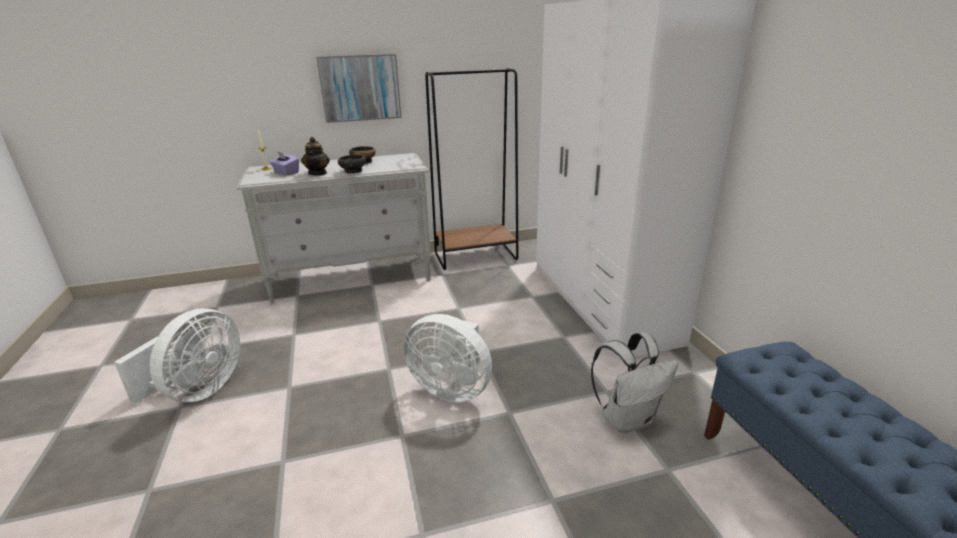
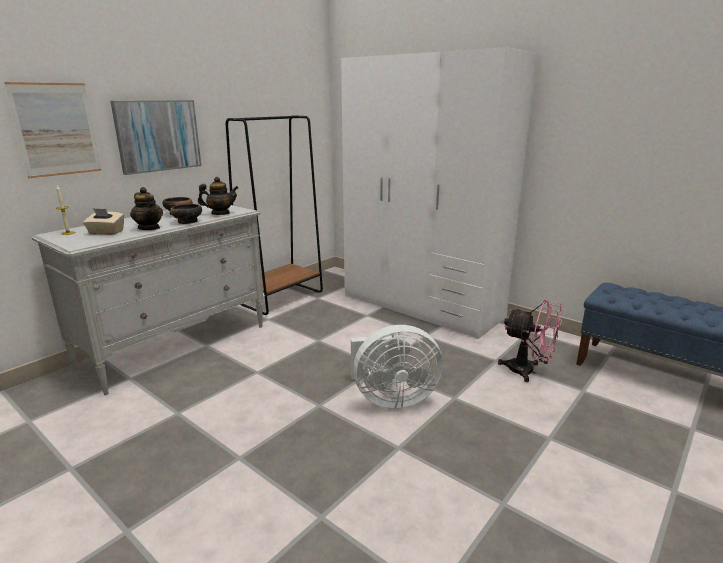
camera: 35 degrees left, 5 degrees down
white fan [114,308,240,404] -> none
purple tissue box [270,151,299,175] -> beige tissue box [83,208,124,235]
white backpack [591,332,678,433] -> pink fan [498,299,563,382]
none -> picture [5,82,102,178]
none -> teapot [198,177,238,215]

